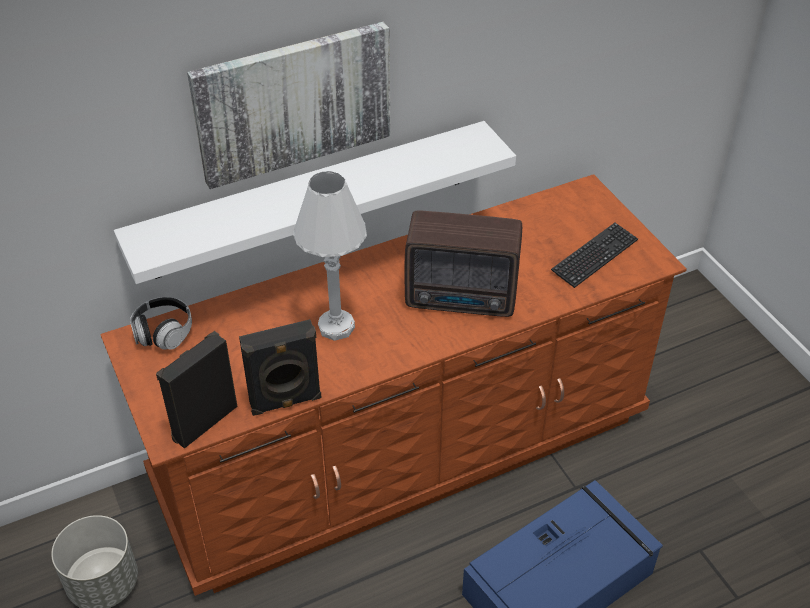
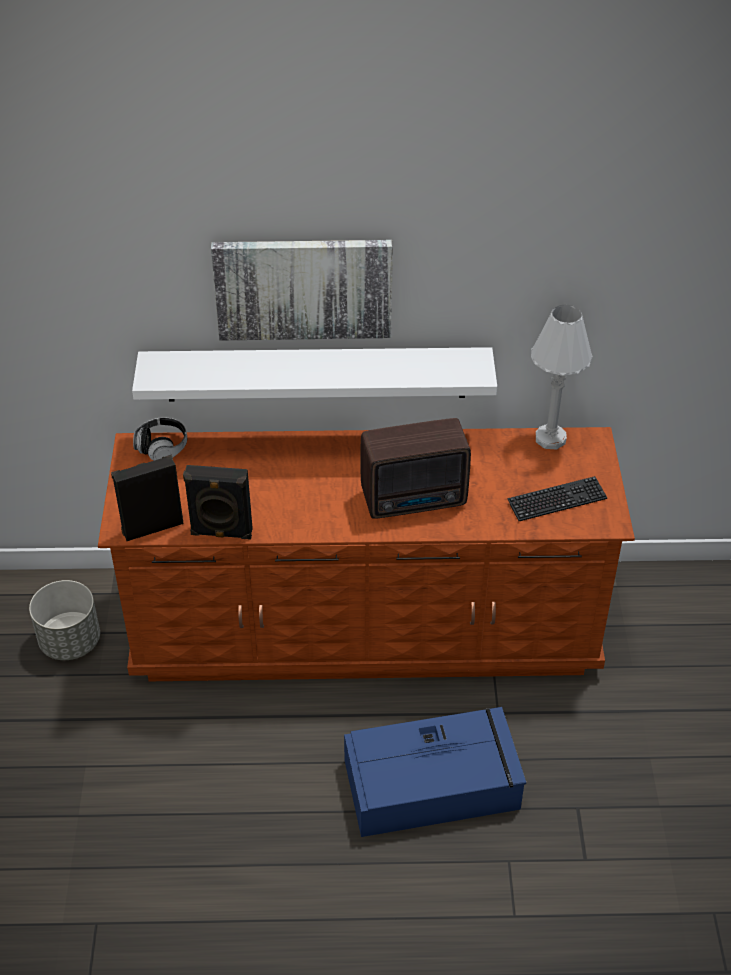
camera: 25 degrees right, 0 degrees up
white table lamp [293,171,367,341] -> white table lamp moved to [531,304,593,450]
radio [405,211,522,317] -> radio turned 45 degrees counterclockwise [361,418,471,519]

